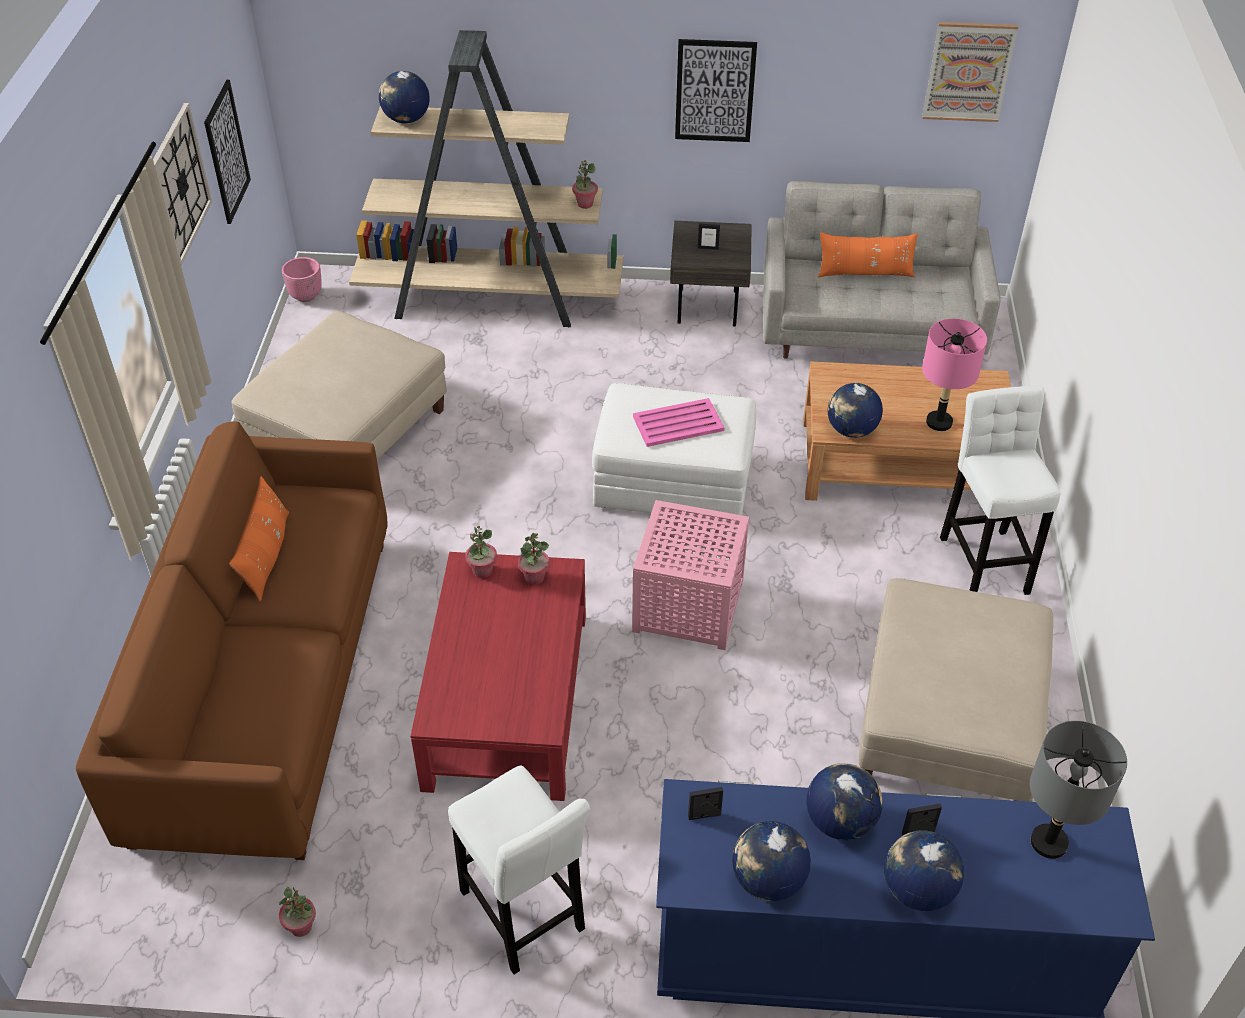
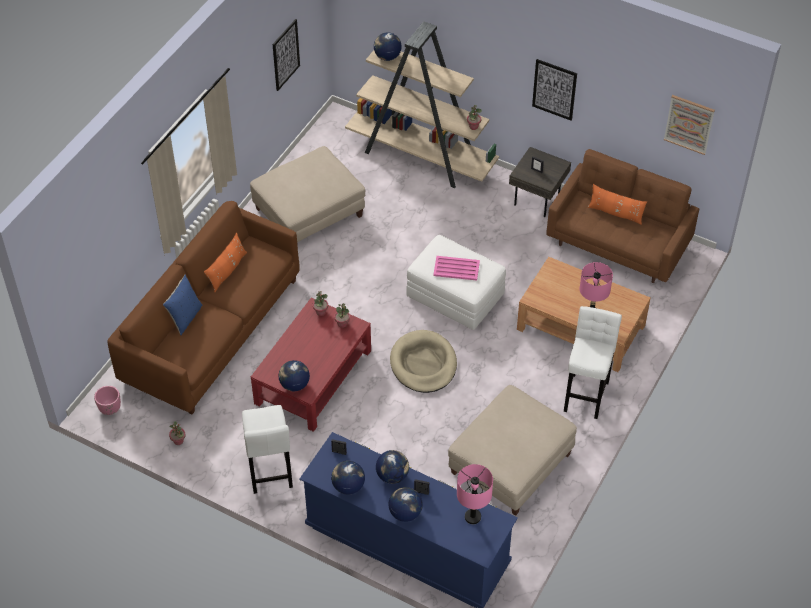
camera: 25 degrees right, 5 degrees up
wall clock [153,103,212,265] -> none
pink planter [282,257,322,302] -> pink planter moved to [94,386,121,415]
pink side table [632,500,749,650] -> beige dog bed [390,330,457,393]
grey sofa [763,181,1001,359] -> brown sofa [546,149,699,283]
globe [828,383,883,438] -> globe moved to [278,360,310,391]
grey table lamp [1030,721,1127,859] -> pink table lamp [457,464,493,524]
none -> blue pillow [163,275,202,335]

